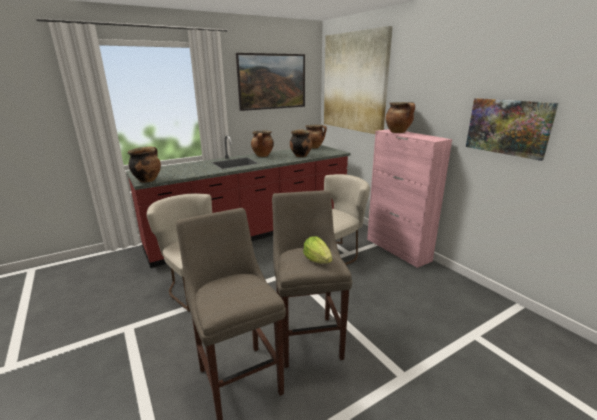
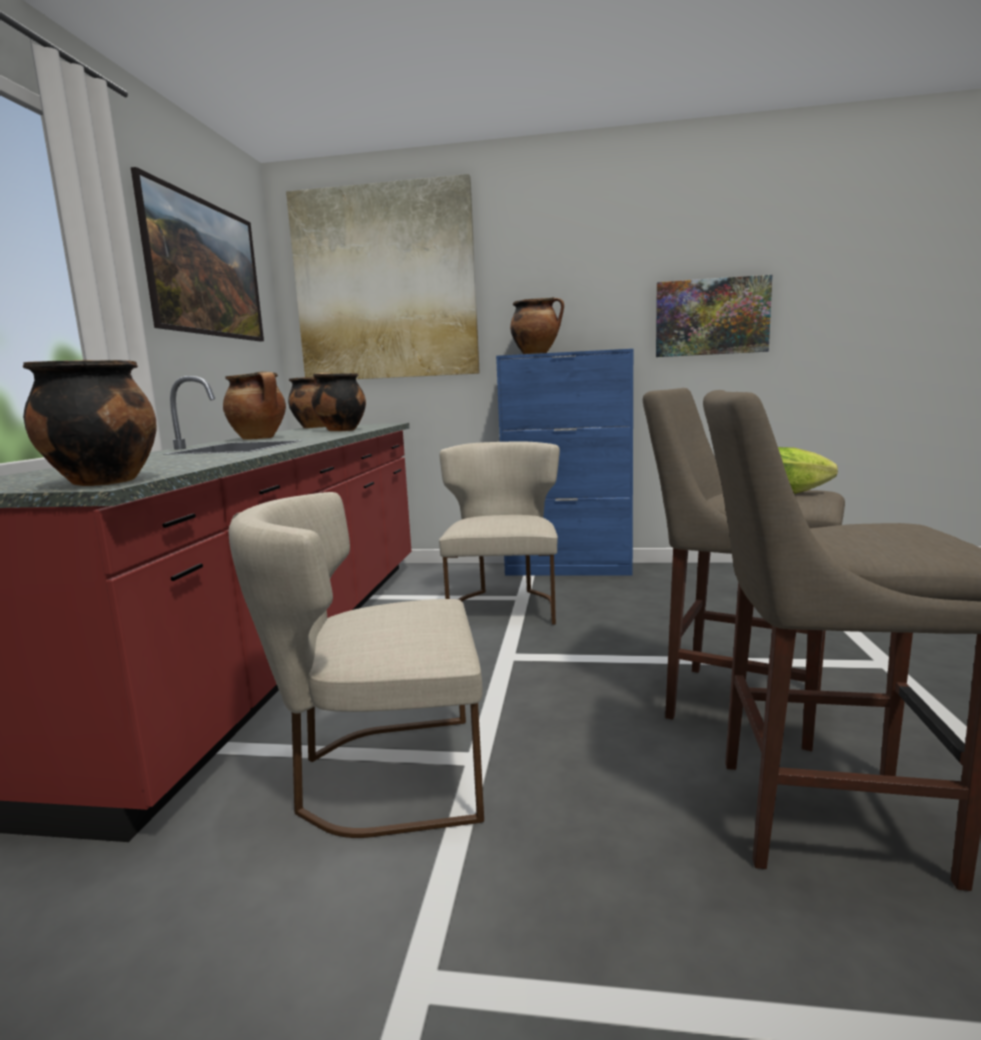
camera: 50 degrees left, 10 degrees down
pink cabinet [367,129,452,268] -> blue cabinet [496,349,634,576]

